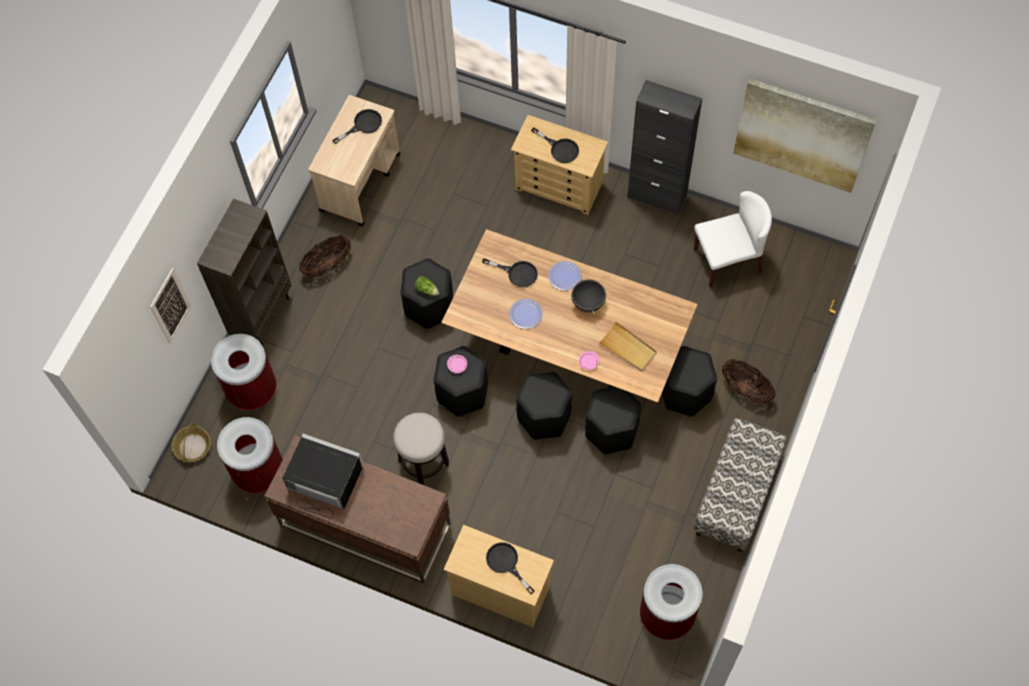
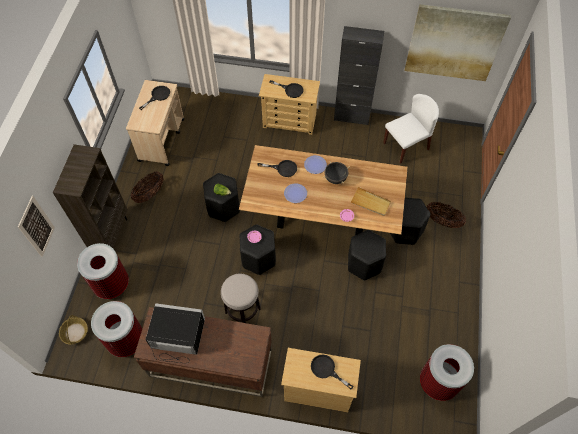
camera: 15 degrees left, 5 degrees down
black stool [516,372,572,440] -> none
bench [693,418,787,552] -> none

